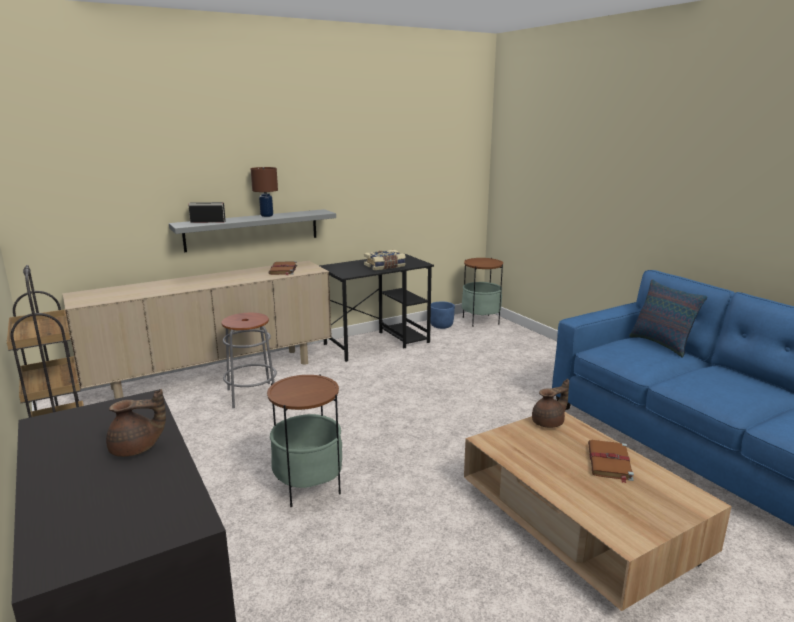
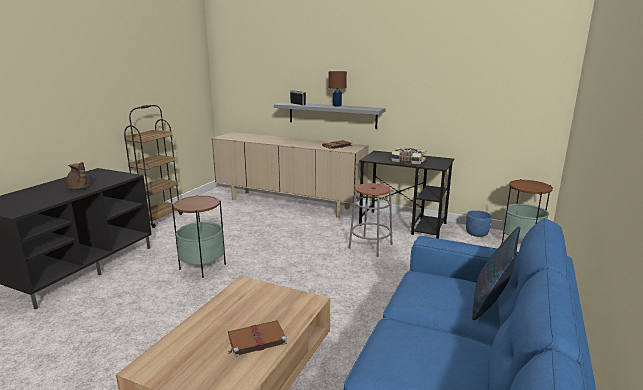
camera: 55 degrees right, 0 degrees up
grey stool [221,313,277,408] -> grey stool moved to [349,183,392,257]
brown teapot [532,379,569,428] -> none

